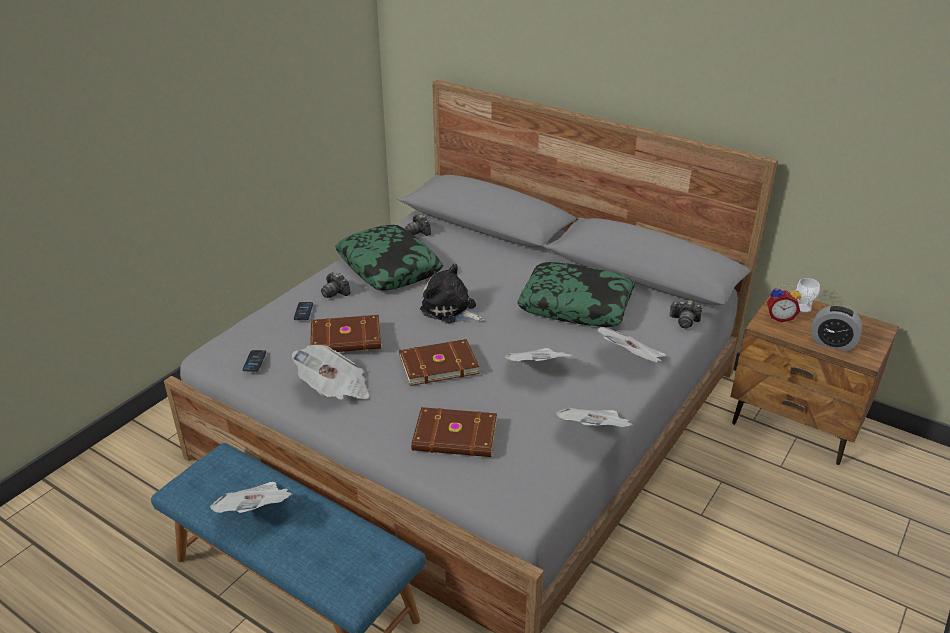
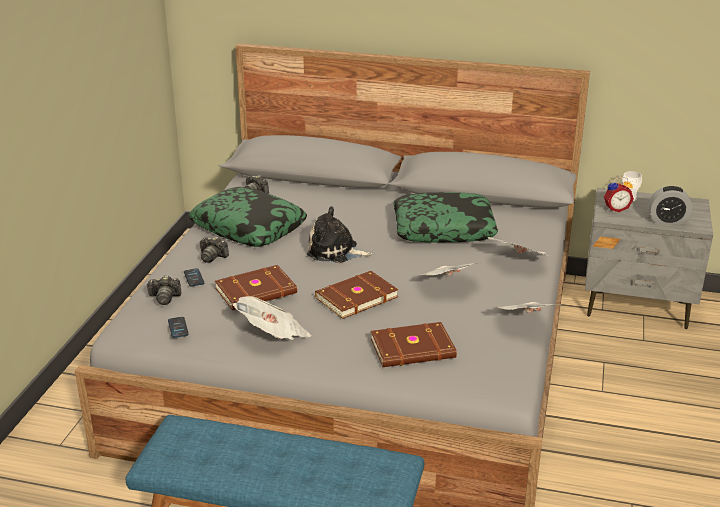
camera: 20 degrees left, 5 degrees down
newspaper [210,482,293,513] -> none
camera [670,300,702,329] -> camera moved to [146,275,181,305]
brown nightstand [730,288,899,465] -> grey nightstand [585,188,713,329]

